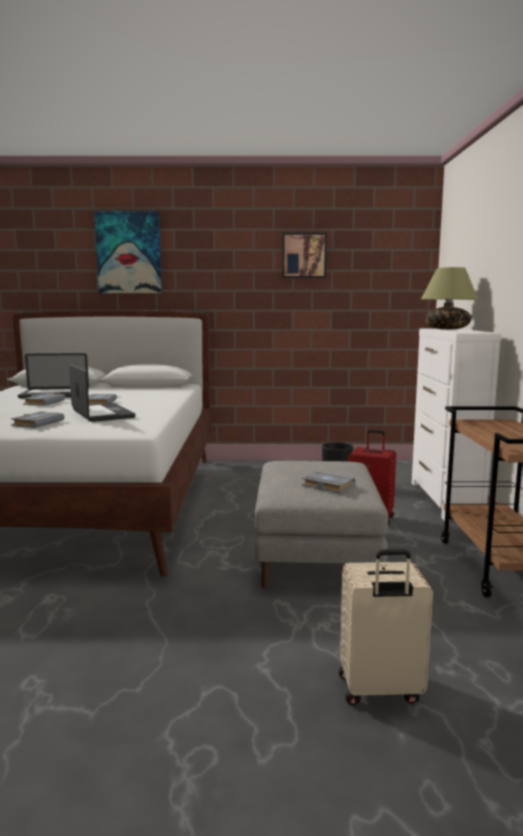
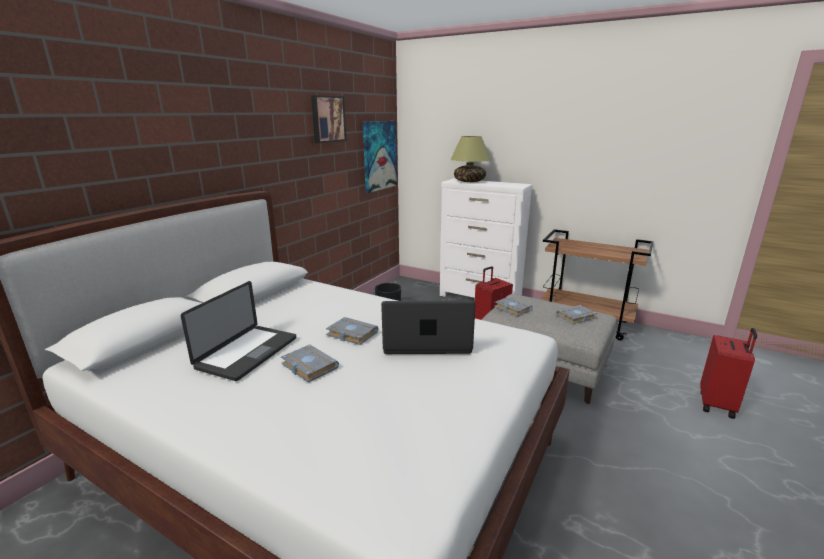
camera: 60 degrees left, 10 degrees up
grey book [11,412,65,428] -> grey book moved to [495,297,533,316]
picture [94,211,162,293] -> picture moved to [363,121,397,193]
beige suitcase [339,549,433,705] -> red suitcase [700,328,757,419]

